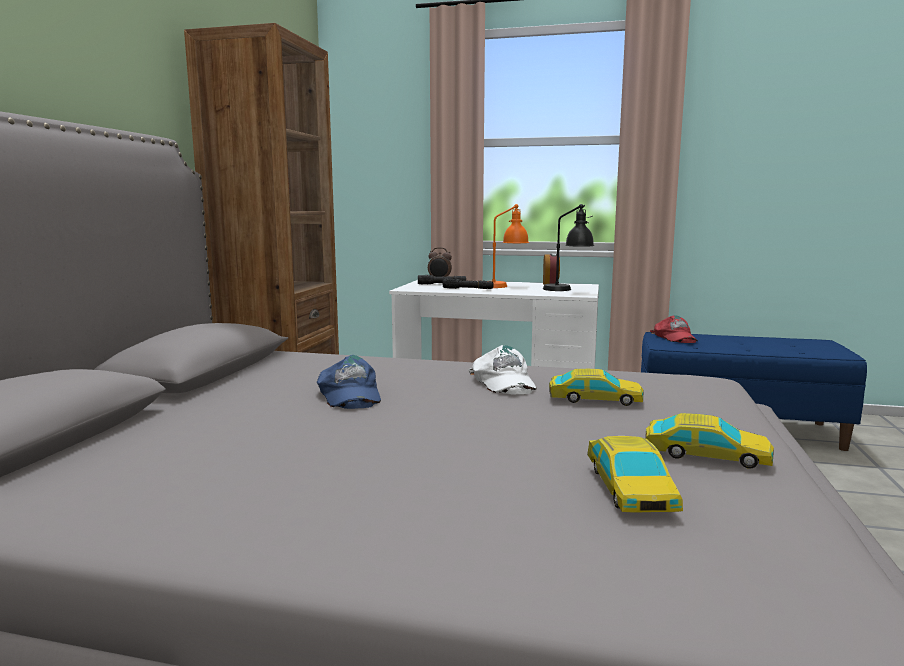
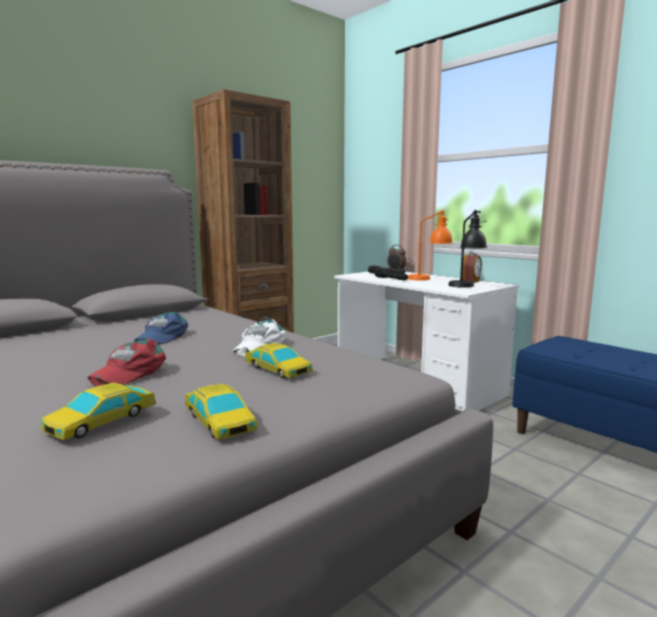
camera: 35 degrees right, 0 degrees up
red cap [650,315,698,343] -> red cap moved to [87,339,166,386]

